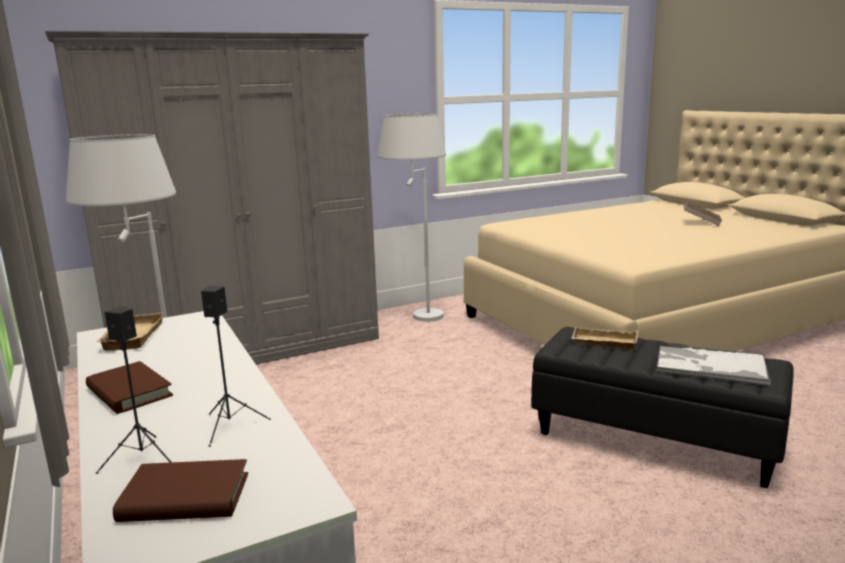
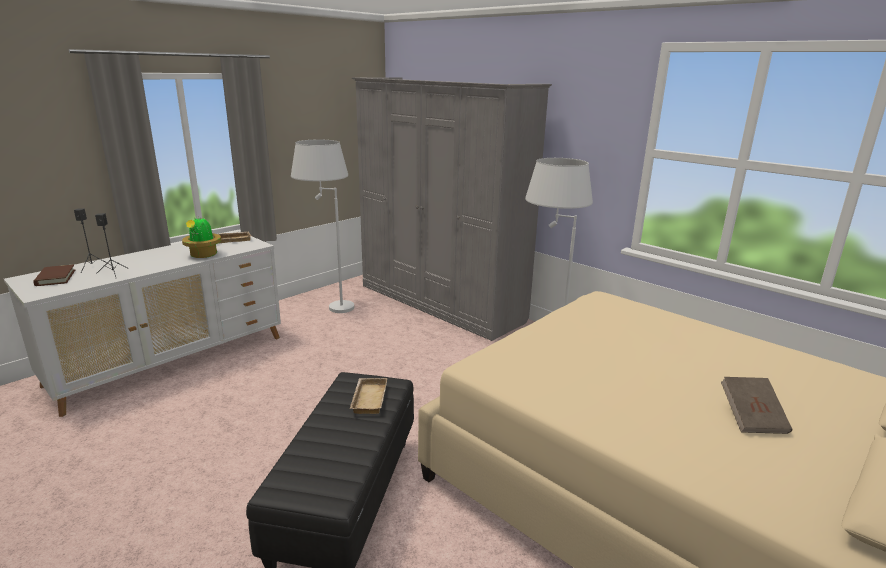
camera: 70 degrees right, 5 degrees up
brown book [86,361,173,414] -> none
tray [656,343,771,386] -> none
none -> potted plant [182,216,221,258]

